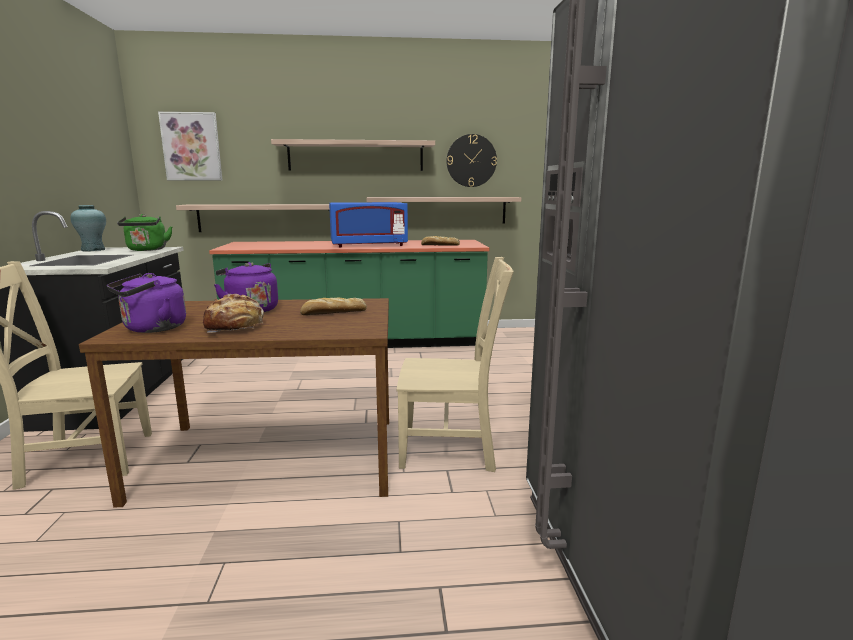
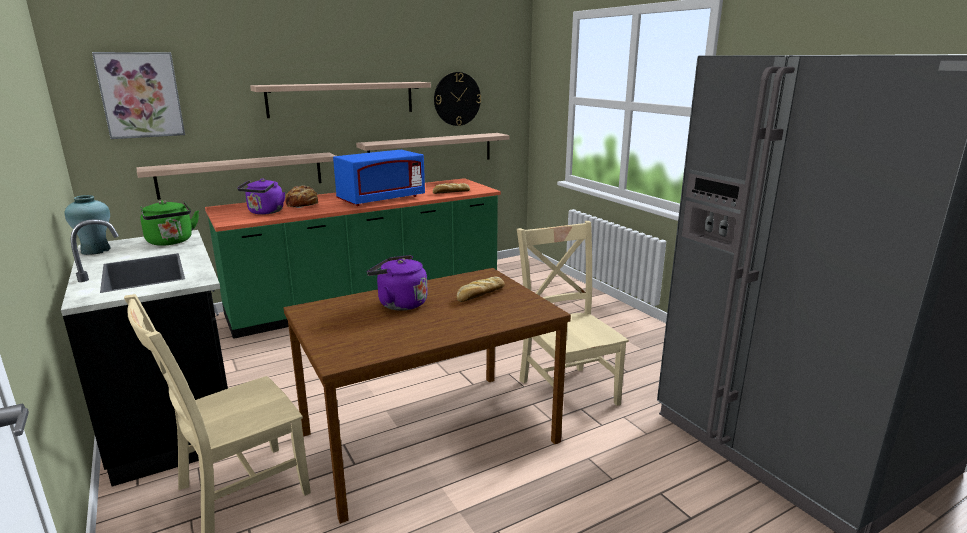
camera: 25 degrees left, 5 degrees up
purple kettle [107,273,186,333] -> purple kettle moved to [237,179,285,215]
bread [203,294,264,333] -> bread moved to [285,186,318,208]
beige chair [397,257,514,472] -> beige chair turned 90 degrees counterclockwise [517,221,629,406]

